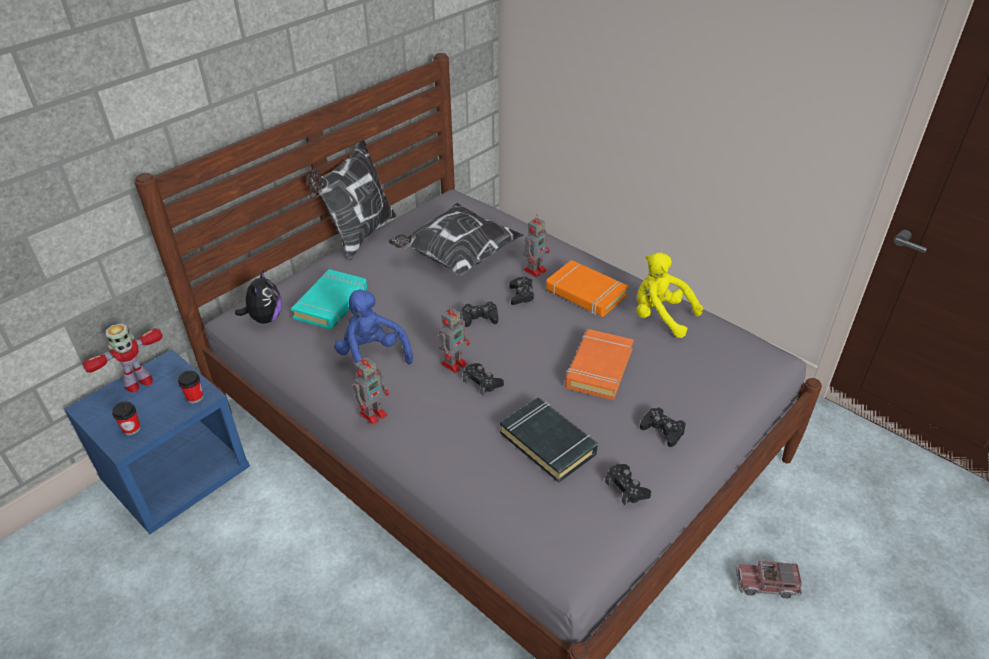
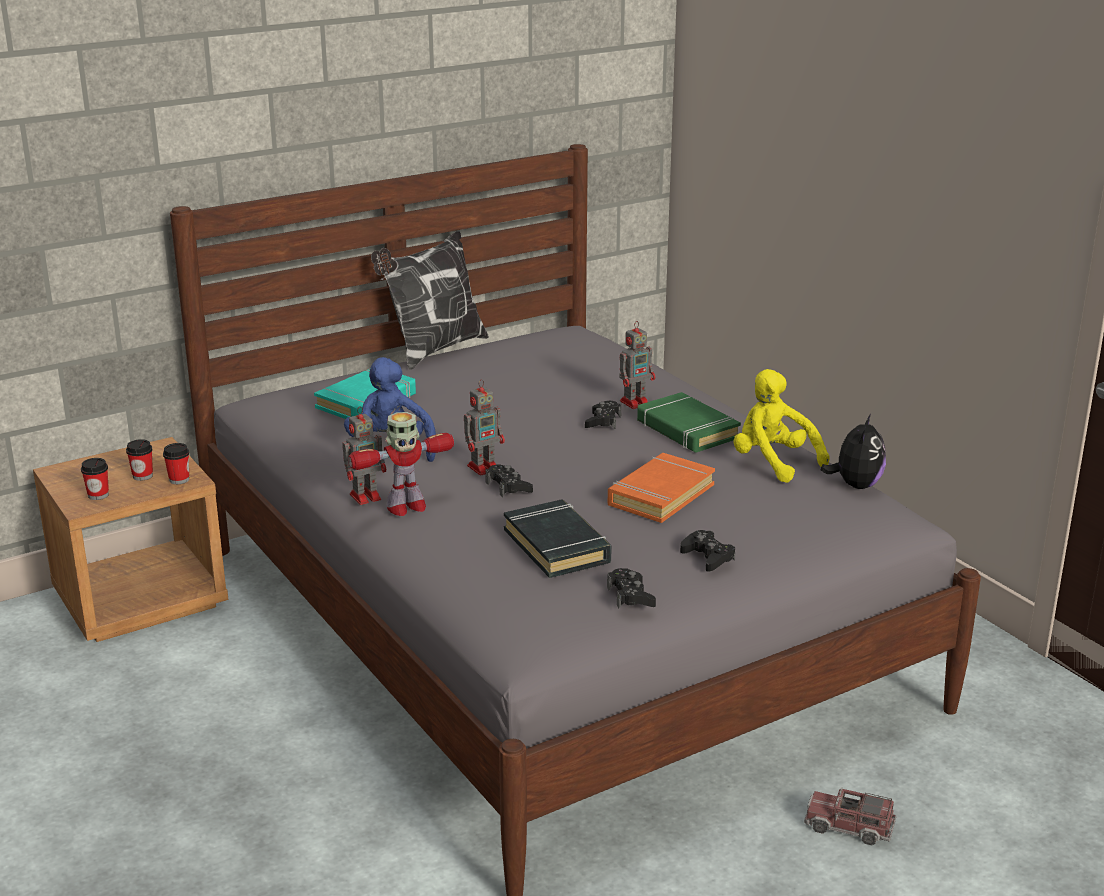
camera: 15 degrees right, 15 degrees down
blue nightstand [64,349,250,534] -> brown nightstand [33,437,228,642]
toy robot [82,323,163,393] -> toy robot moved to [348,412,454,516]
plush toy [235,269,282,324] -> plush toy moved to [821,414,886,489]
pillow [389,203,524,277] -> none
black game controller [462,302,498,327] -> none
orange book [546,260,628,317] -> green book [637,392,741,453]
none -> cup [126,439,153,481]

